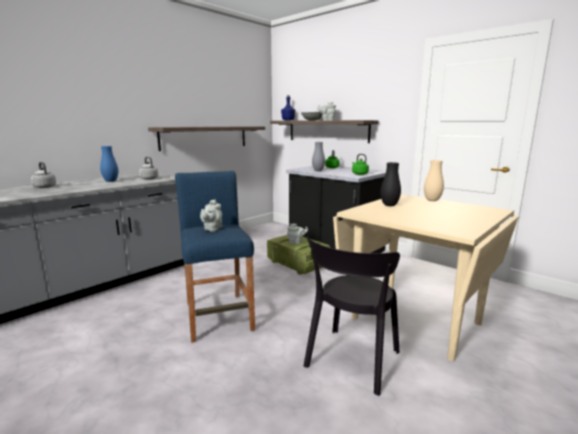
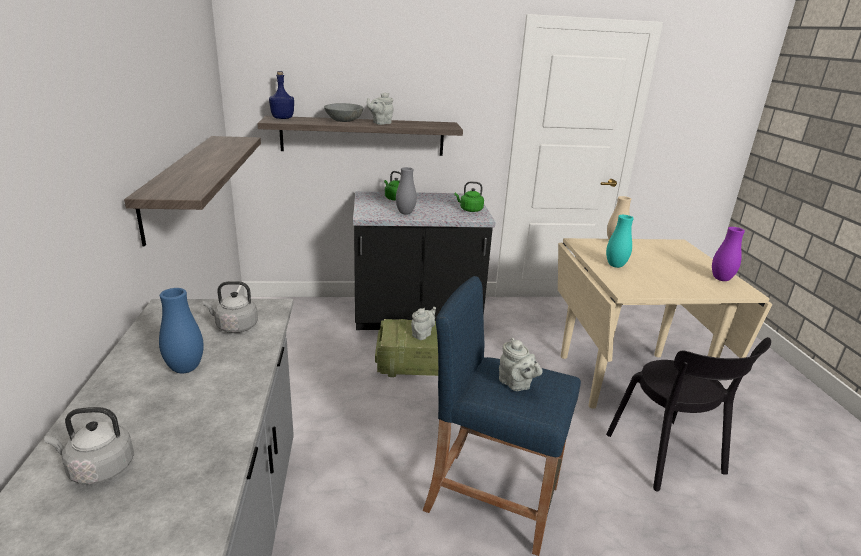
camera: 50 degrees left, 10 degrees up
black vase [381,162,401,206] -> turquoise vase [606,215,634,268]
none -> purple vase [712,227,745,281]

